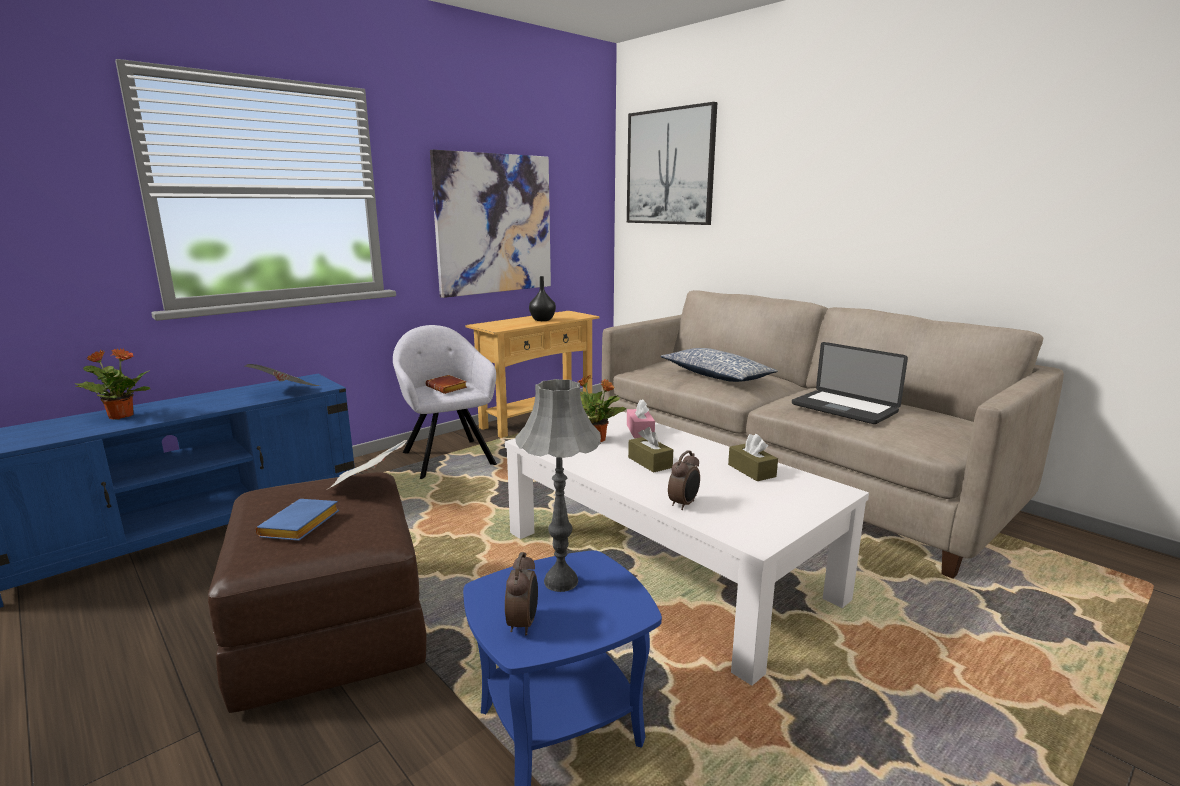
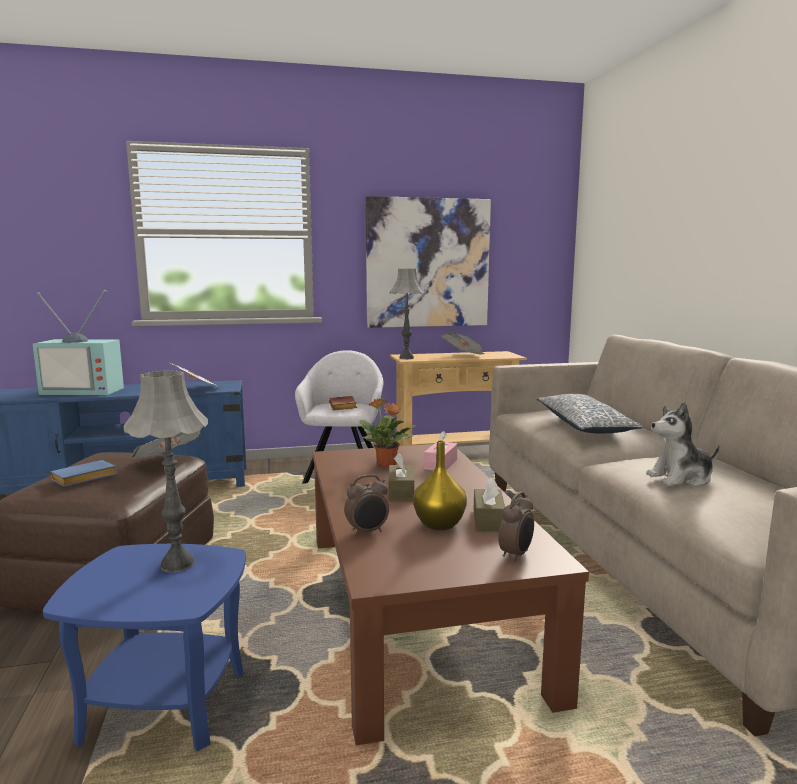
camera: 30 degrees right, 5 degrees down
potted plant [75,348,150,419] -> television [32,290,124,395]
white coffee table [505,412,869,686] -> brown coffee table [313,444,589,746]
alarm clock [505,552,538,636] -> alarm clock moved to [498,492,534,562]
black vase [529,276,556,321] -> newspaper [441,332,484,354]
picture [627,102,717,225] -> none
laptop [792,342,908,424] -> plush toy [646,402,720,487]
none -> grey table lamp [390,269,425,359]
none -> yellow vase [413,440,467,530]

